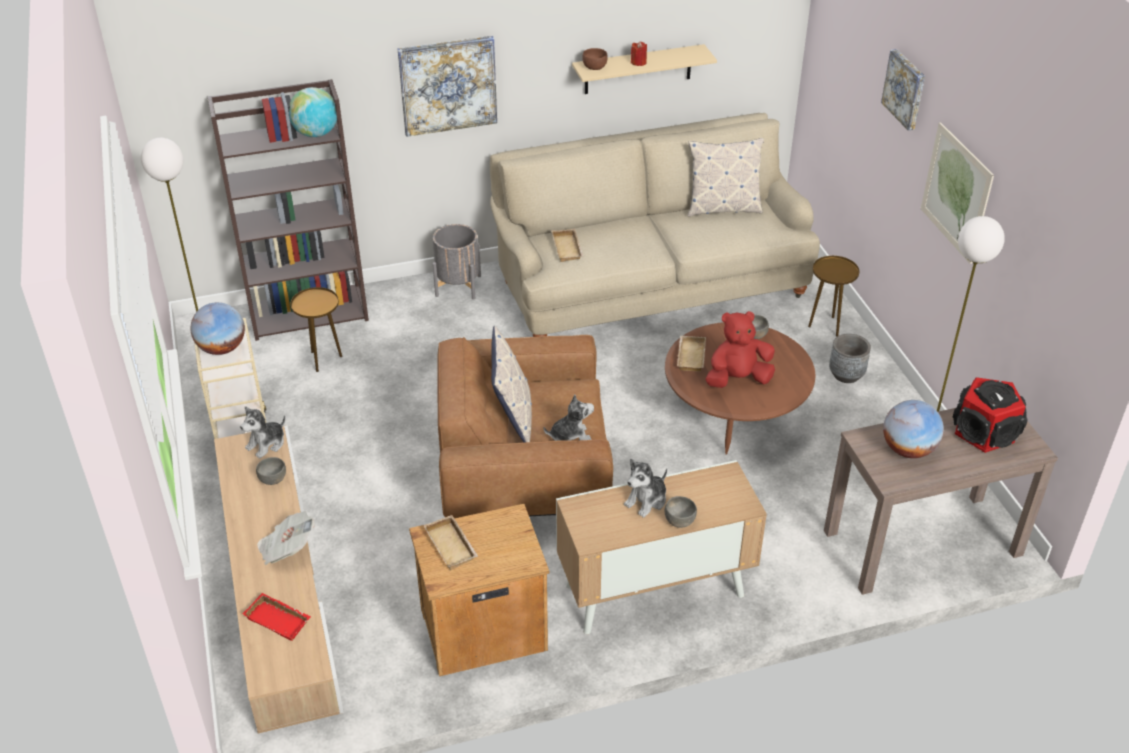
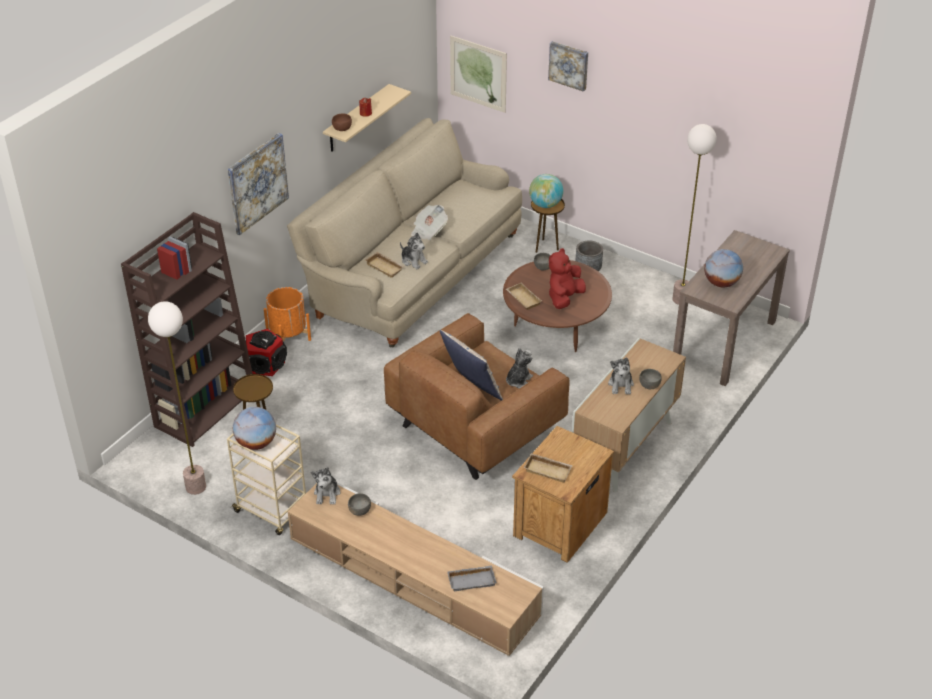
camera: 40 degrees left, 0 degrees up
red tray [242,593,311,641] -> grey tray [447,566,497,591]
newspaper [257,511,315,565] -> newspaper moved to [411,205,448,240]
globe [289,87,337,137] -> globe moved to [529,174,563,208]
grey planter [433,224,481,299] -> orange planter [264,287,311,341]
pillow [687,138,764,217] -> none
picture [921,122,994,264] -> picture moved to [450,36,507,113]
speaker [953,377,1028,453] -> speaker moved to [246,329,287,376]
none -> plush toy [400,233,428,269]

